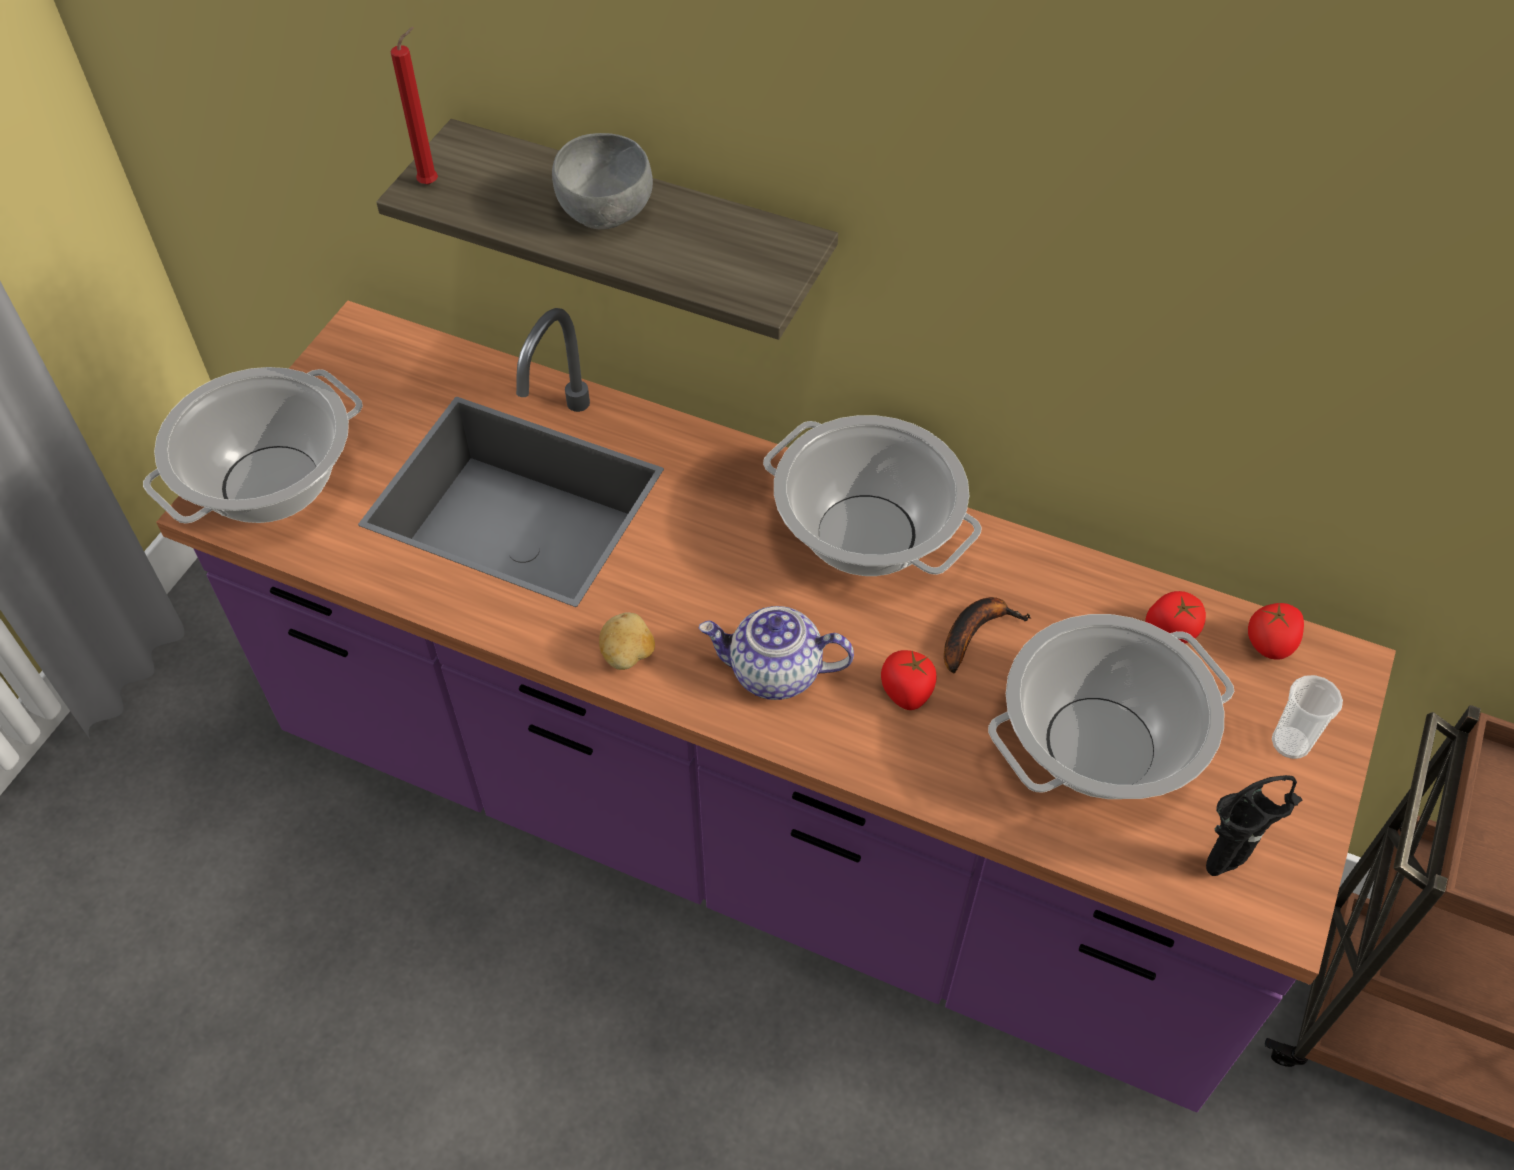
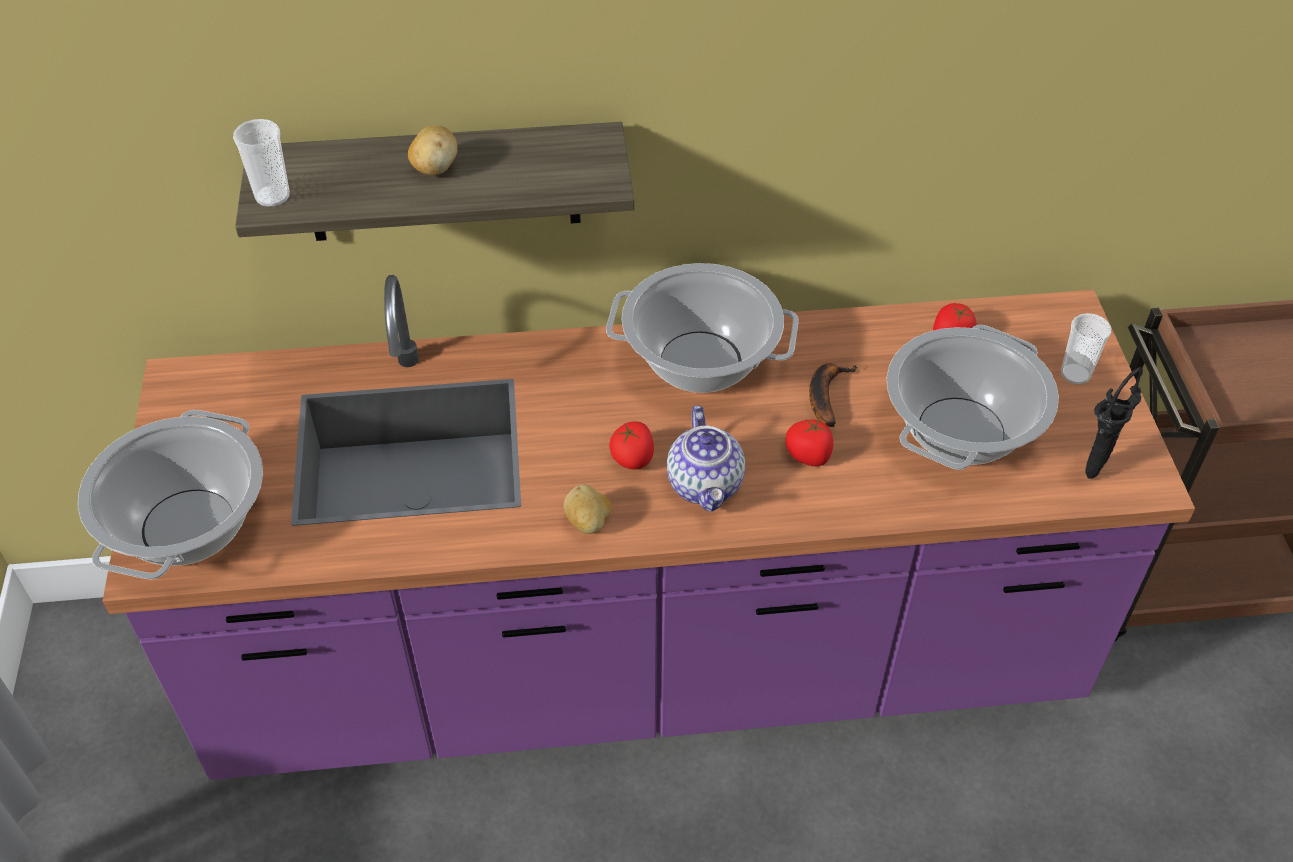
camera: 30 degrees left, 5 degrees down
red candle [390,27,438,185] -> cup [233,119,290,207]
grey bowl [552,133,653,229] -> potato [408,125,458,175]
teapot [698,606,854,700] -> teapot turned 75 degrees counterclockwise [667,405,745,512]
tomato [1248,603,1304,660] -> tomato moved to [609,421,654,470]

